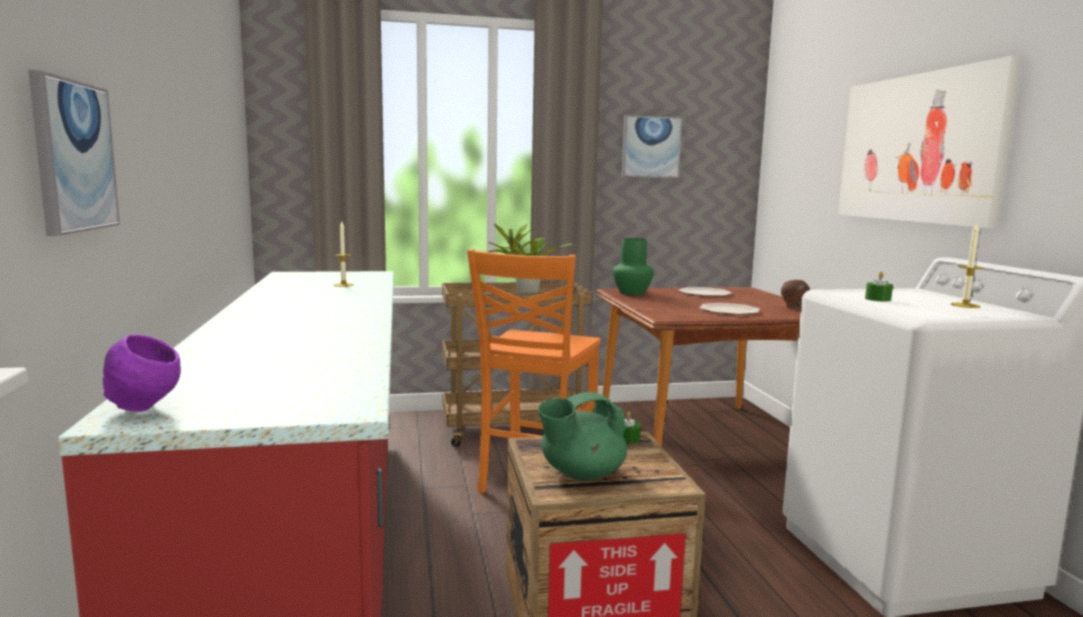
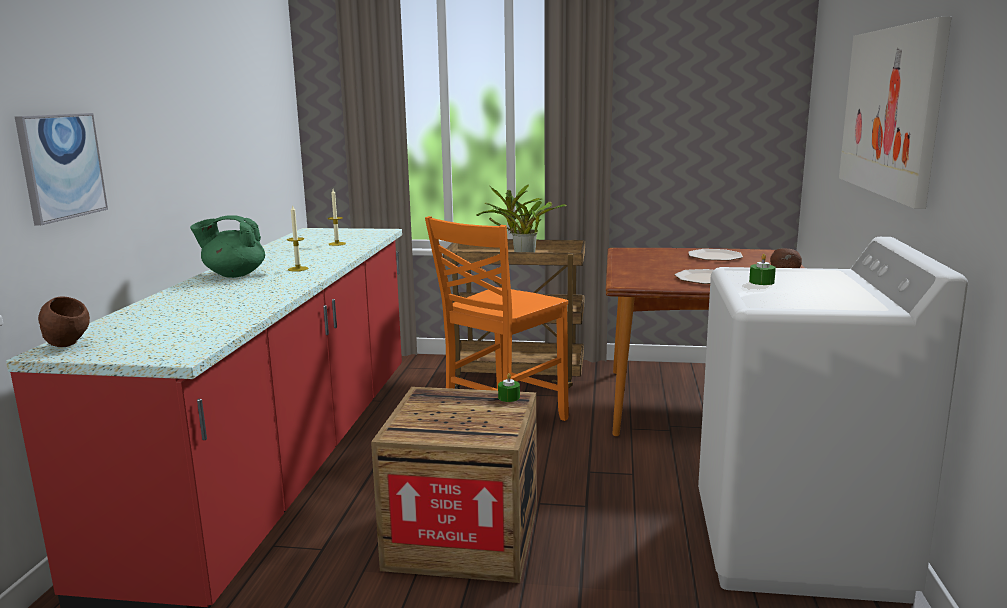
camera: 20 degrees right, 5 degrees up
purple bowl [103,335,181,412] -> brown bowl [38,297,90,347]
green teapot [538,392,627,480] -> green teapot moved to [190,215,265,278]
green vase [613,238,654,295] -> none
picture [622,115,682,178] -> none
candle [951,223,983,308] -> candle moved to [287,205,308,271]

